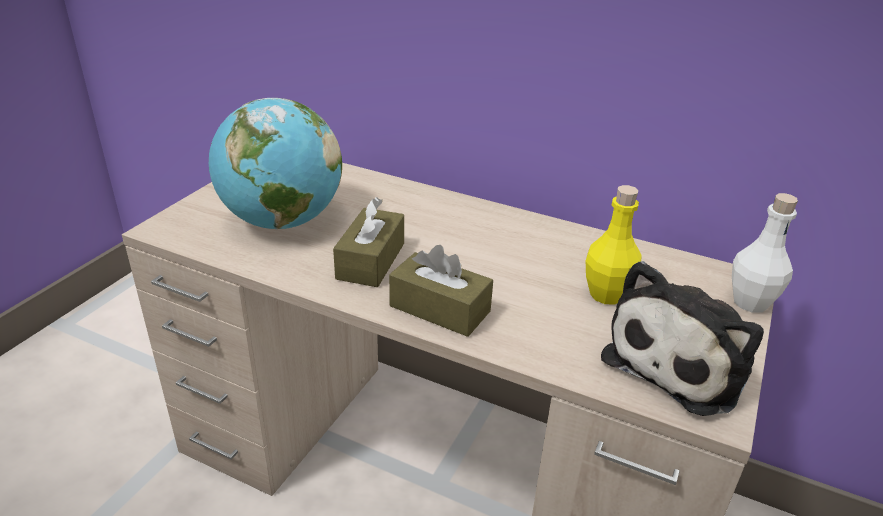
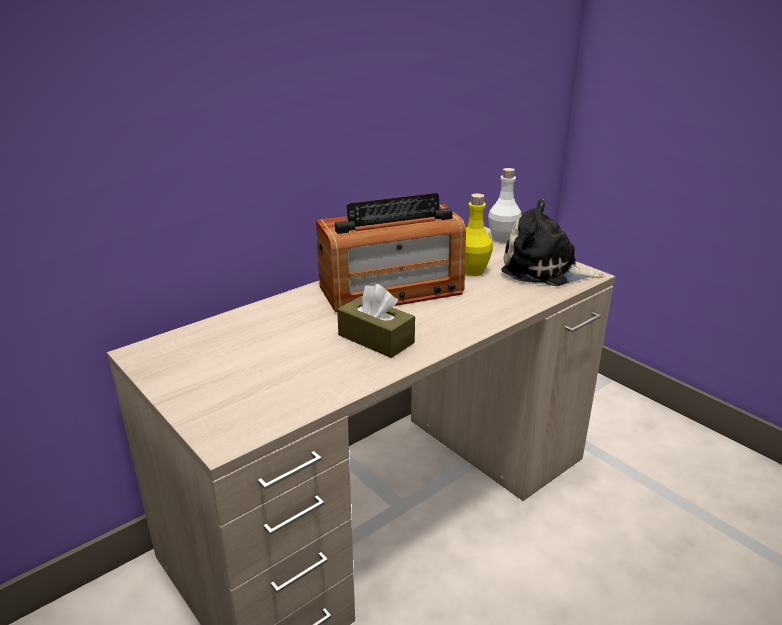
camera: 65 degrees left, 5 degrees down
globe [209,98,342,229] -> none
brown tissue box [389,245,493,337] -> none
plush toy [601,261,764,416] -> plush toy turned 135 degrees clockwise [501,199,605,286]
none -> radio [316,193,466,312]

